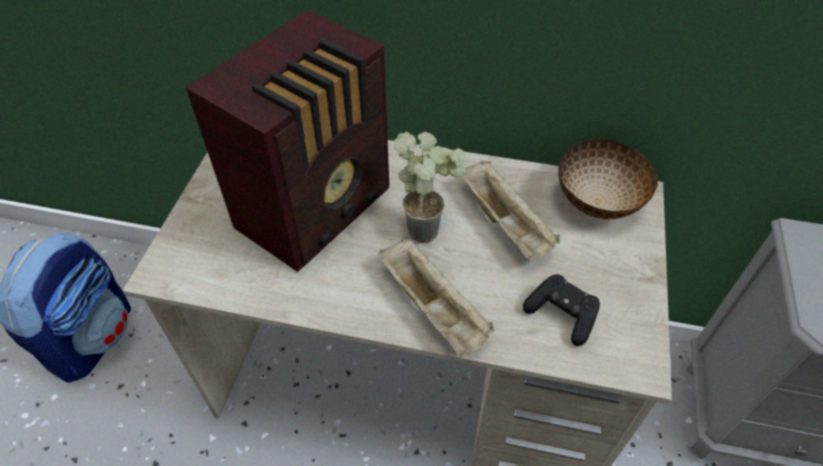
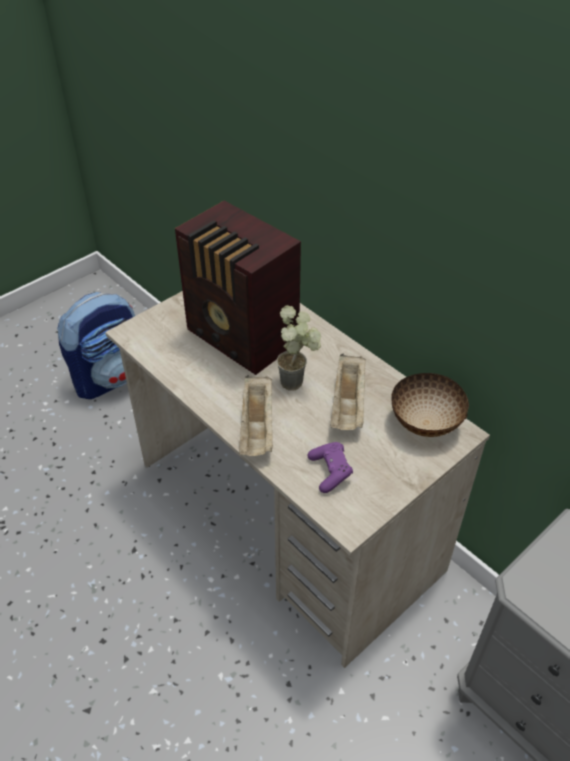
camera: 35 degrees right, 5 degrees down
radio [186,10,390,272] -> radio turned 60 degrees clockwise [175,201,301,375]
black game controller [523,274,600,346] -> purple game controller [308,442,353,493]

